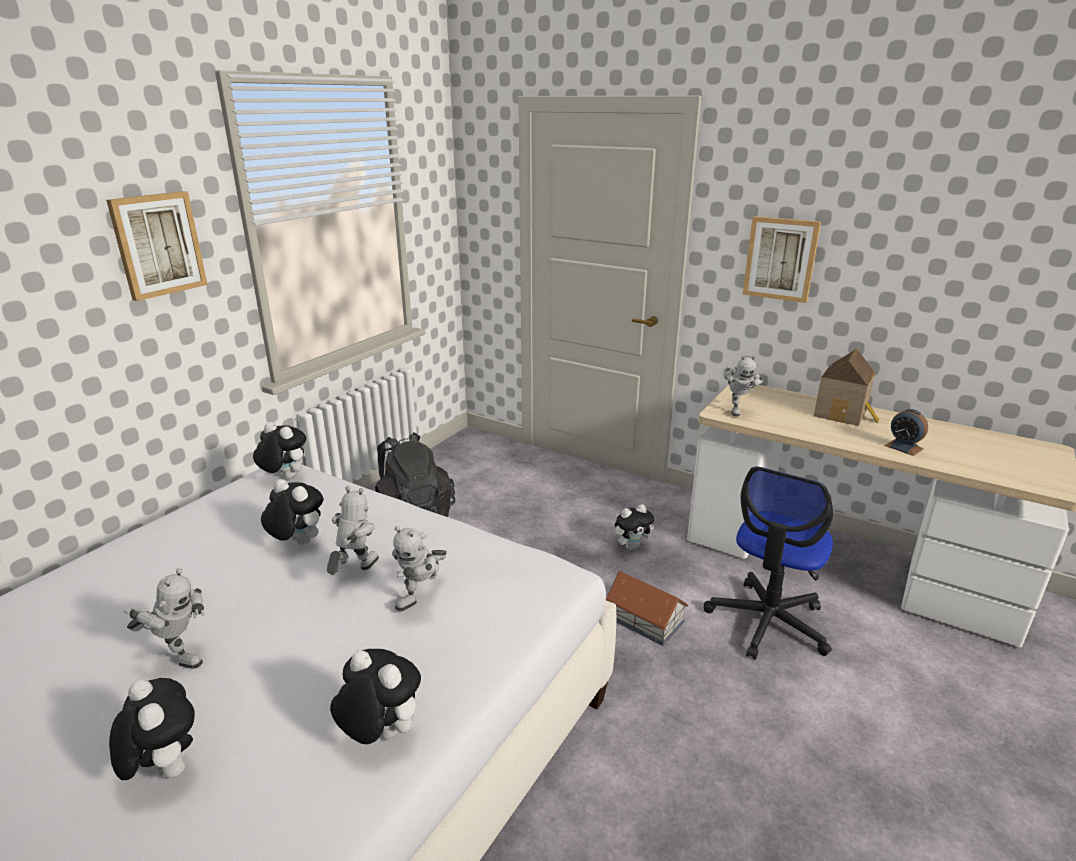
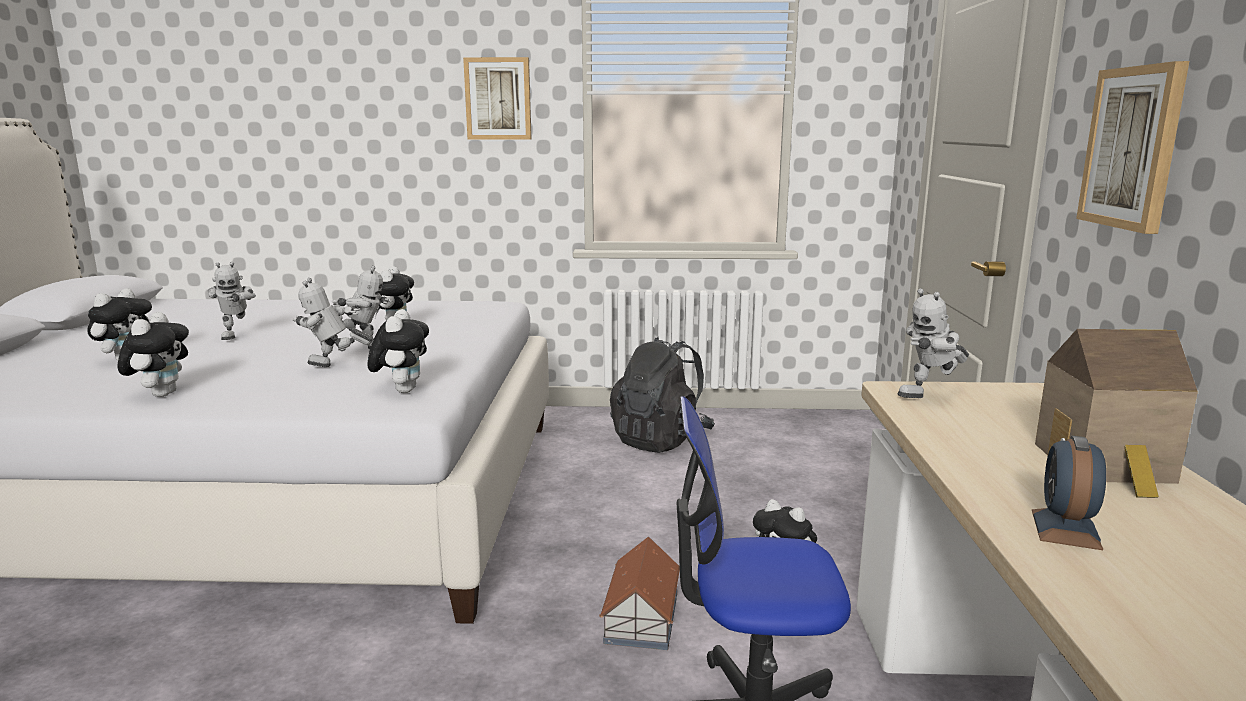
camera: 60 degrees right, 10 degrees down
plush toy [253,422,306,479] -> plush toy moved to [367,309,429,393]

